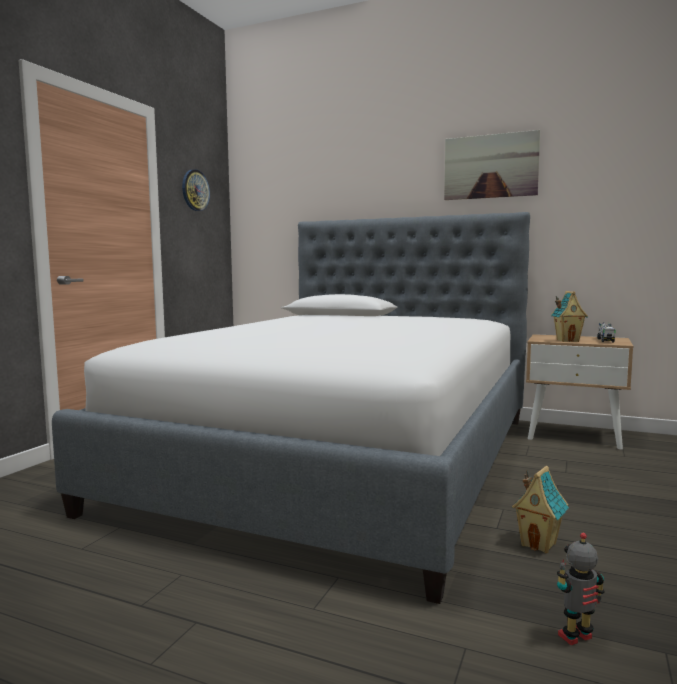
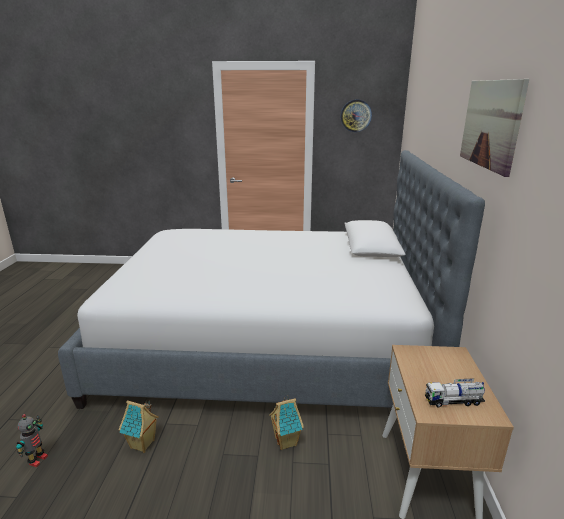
camera: 70 degrees right, 15 degrees up
toy house [551,291,588,342] -> toy house moved to [269,396,304,450]
toy robot [557,533,605,645] -> toy robot turned 60 degrees clockwise [16,414,48,467]

